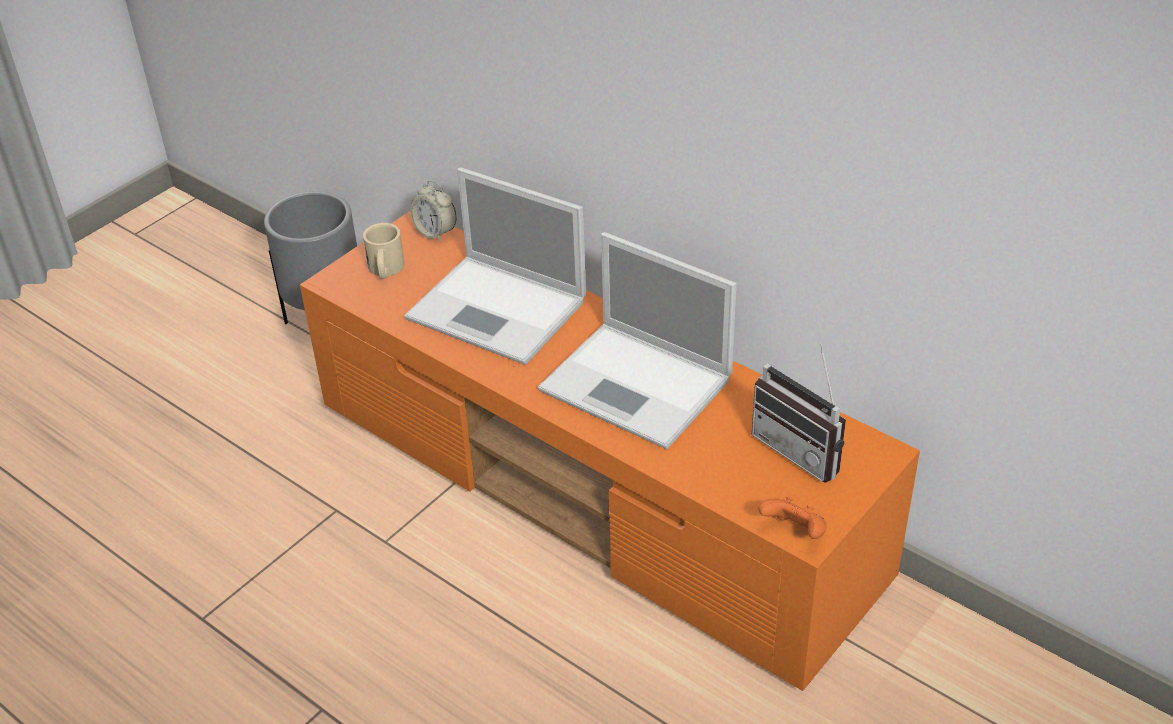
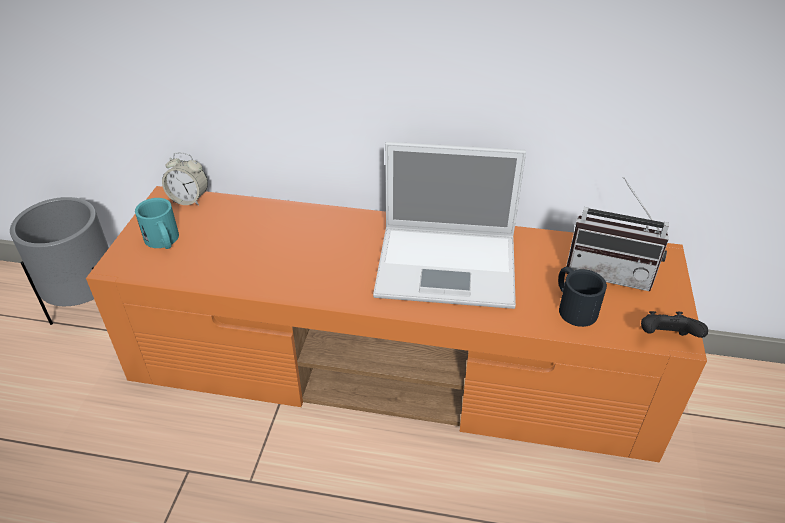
camera: 30 degrees left, 0 degrees up
beige mug [363,223,405,279] -> turquoise mug [135,198,179,249]
laptop [404,167,586,365] -> none
orange game controller [758,497,827,539] -> black game controller [641,311,708,338]
none -> black mug [558,267,607,327]

